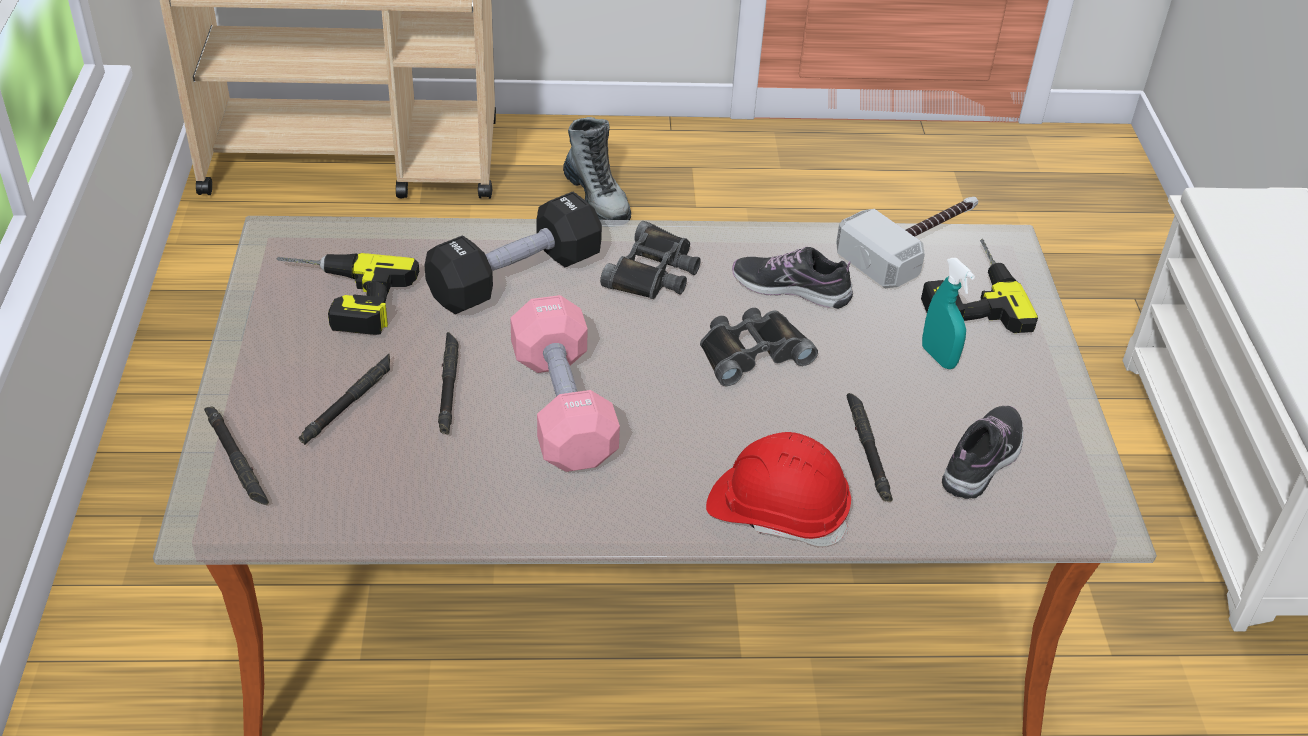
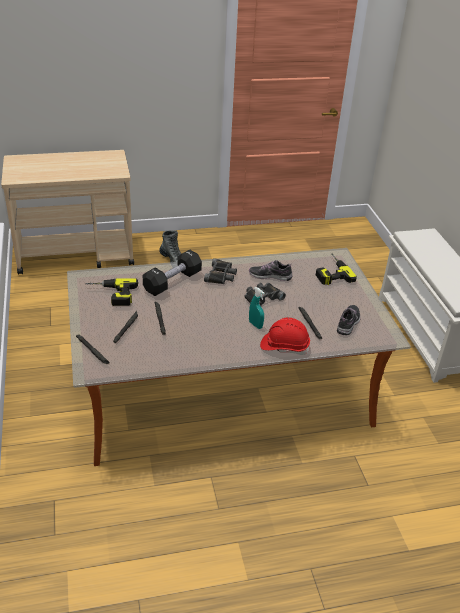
camera: 10 degrees left, 5 degrees down
pink dumbbell [510,295,620,472] -> none
hammer [836,197,978,288] -> none
turquoise spray bottle [922,258,975,369] -> turquoise spray bottle moved to [249,287,265,329]

